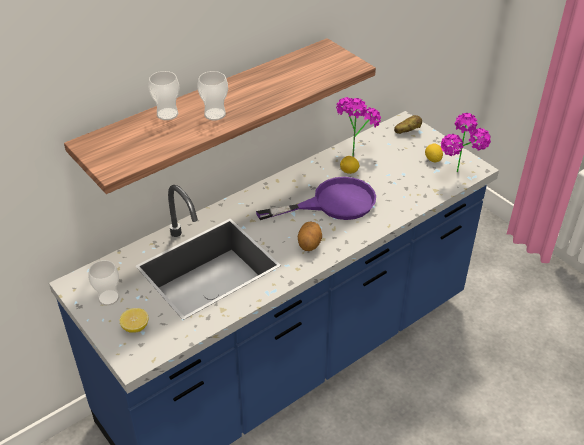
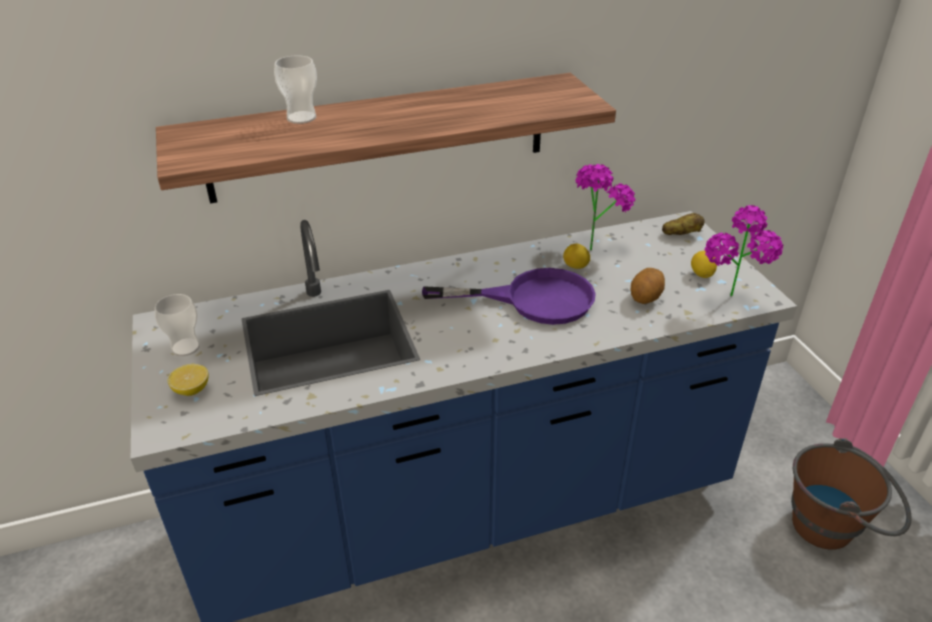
camera: 20 degrees right, 5 degrees down
cup [197,71,228,120] -> none
potato [298,221,322,251] -> potato moved to [631,268,665,304]
none -> brown bucket [791,438,912,550]

